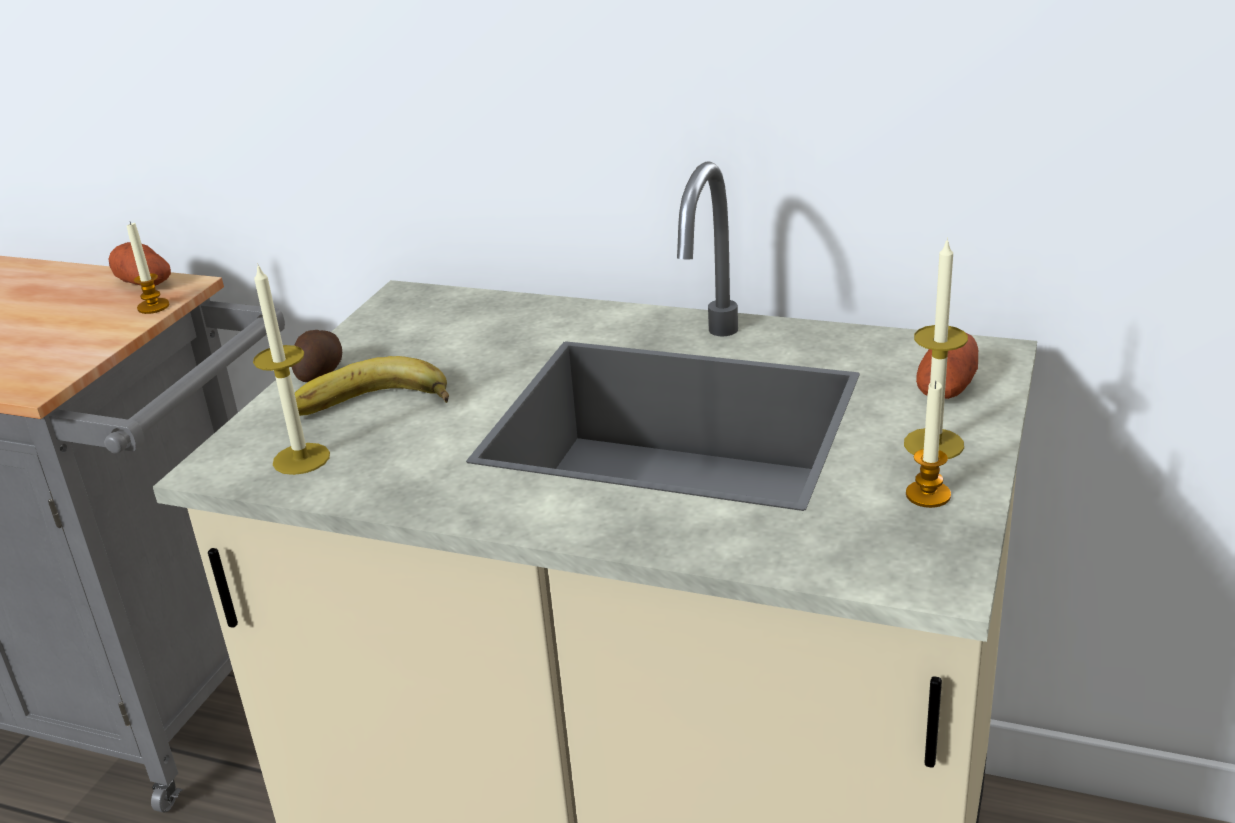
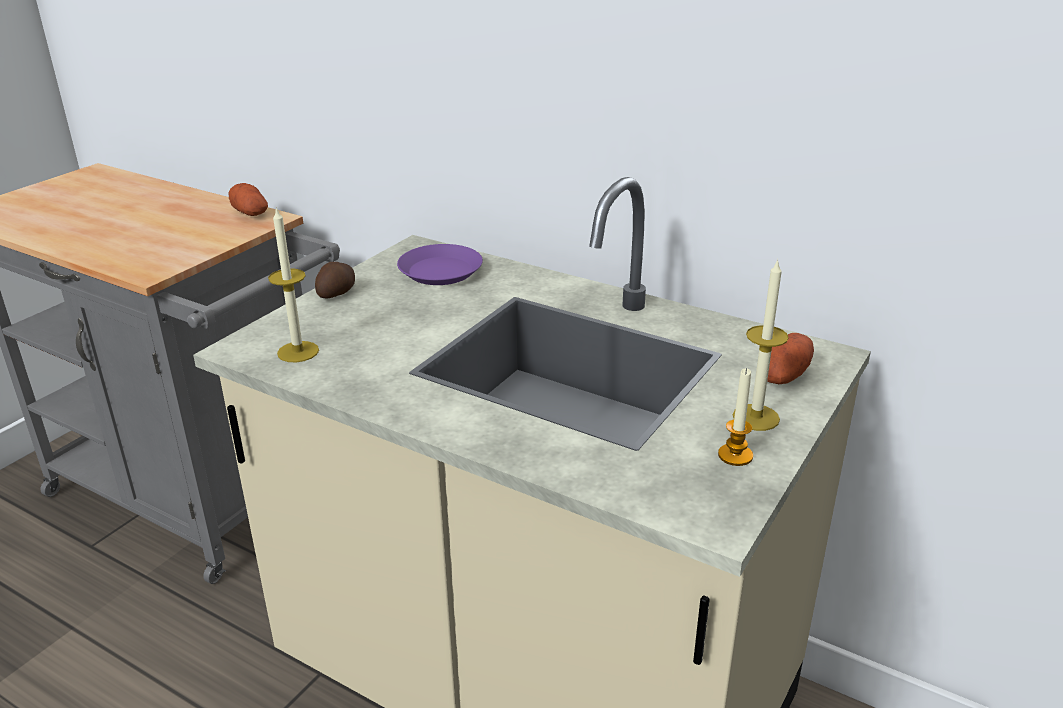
camera: 10 degrees right, 0 degrees up
candle [127,222,169,314] -> none
banana [295,356,449,416] -> none
none -> purple plate [397,244,483,285]

